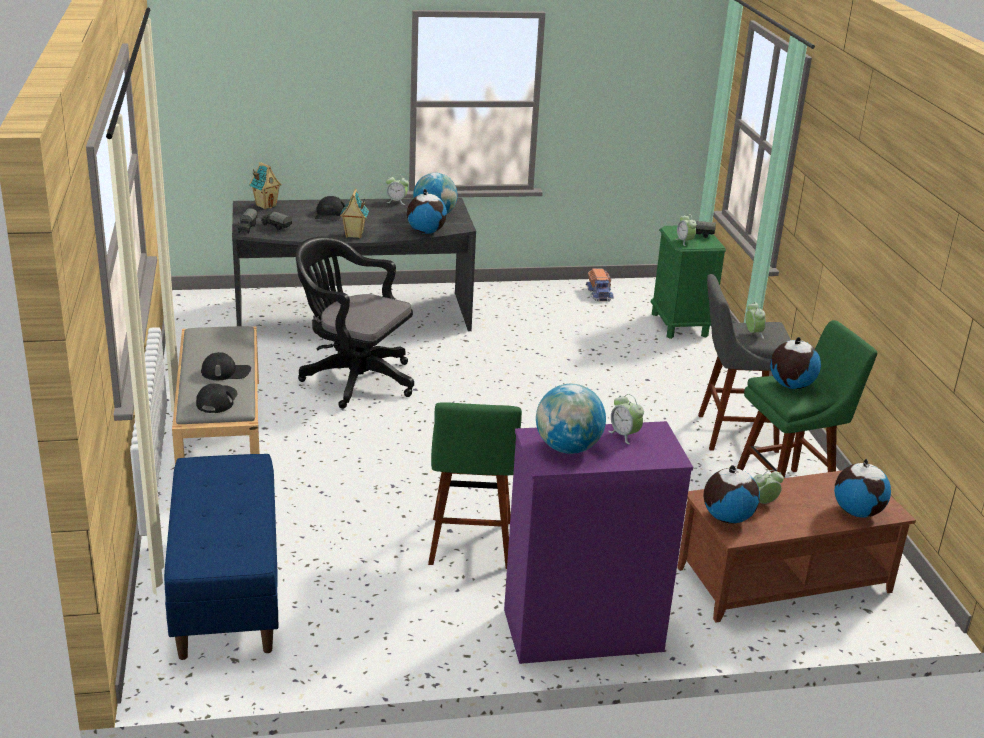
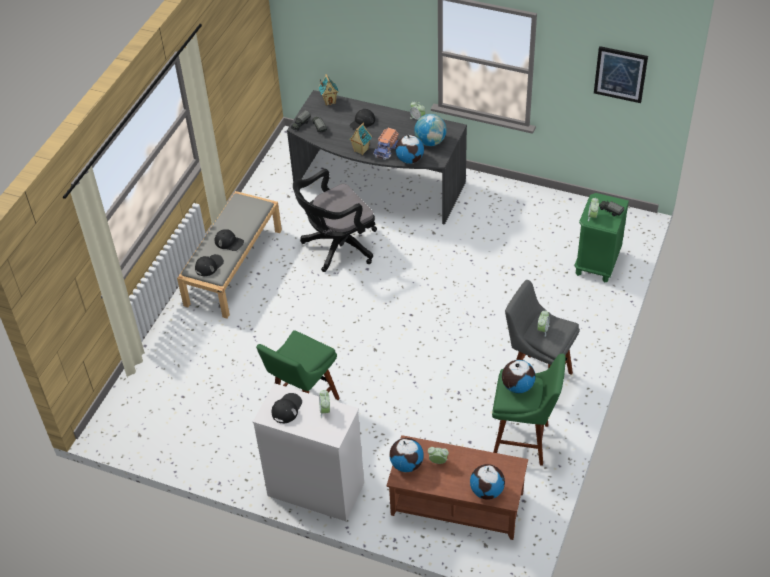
camera: 35 degrees right, 20 degrees up
blue bench [164,454,279,660] -> none
black office chair [295,237,414,409] -> black office chair turned 90 degrees counterclockwise [293,169,377,272]
purple dresser [504,421,693,664] -> white dresser [253,383,364,521]
globe [536,384,606,454] -> black cap [272,393,302,423]
toy truck [586,269,614,302] -> toy truck moved to [373,128,399,160]
none -> picture [594,46,648,103]

